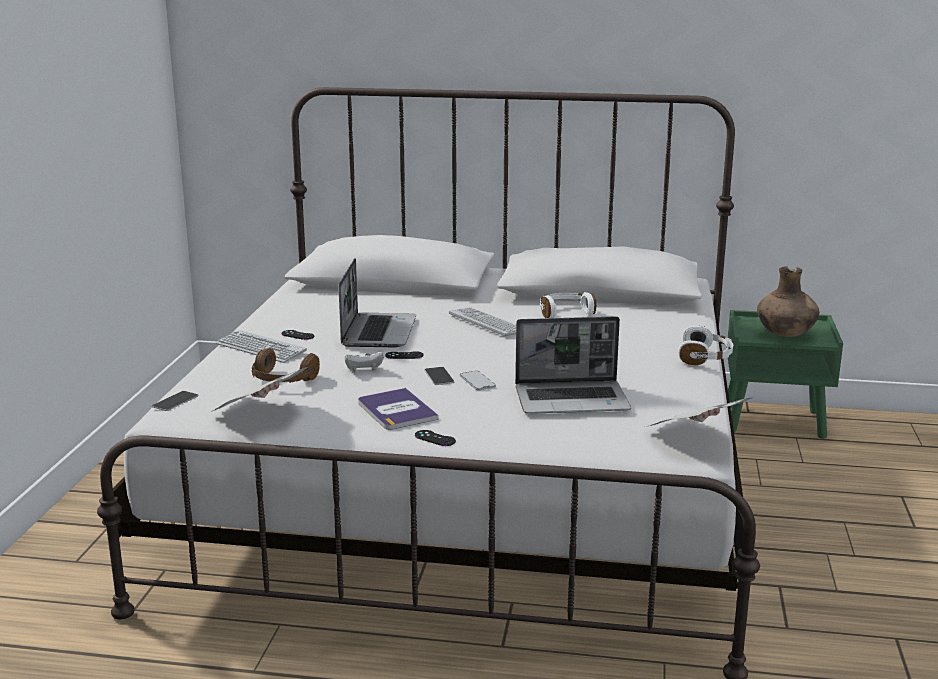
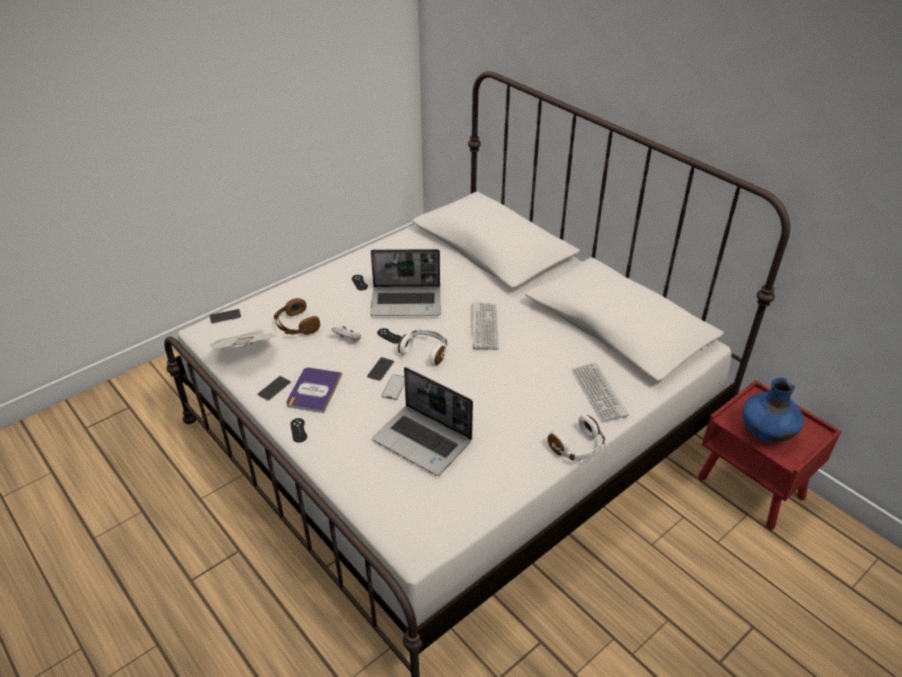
camera: 40 degrees right, 20 degrees up
keyboard [216,330,307,363] -> keyboard moved to [571,362,629,423]
laptop [339,258,416,348] -> laptop turned 45 degrees clockwise [370,249,440,316]
white headphones [540,292,596,318] -> white headphones moved to [398,329,447,365]
newspaper [646,398,752,427] -> none
green nightstand [728,310,843,439] -> red nightstand [698,380,841,530]
brown vase [757,266,820,337] -> blue vase [742,378,804,443]
none -> phone [257,376,291,401]

